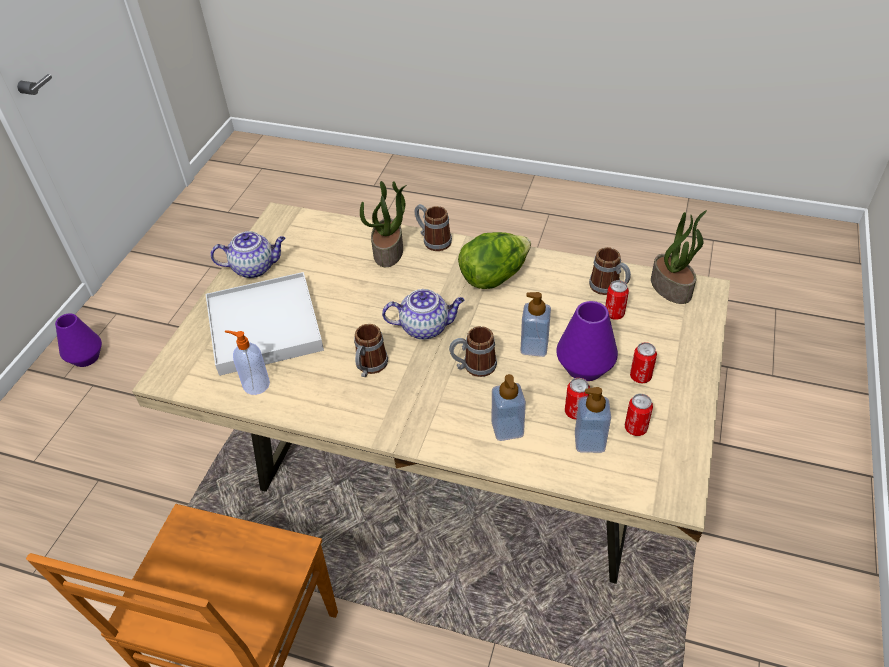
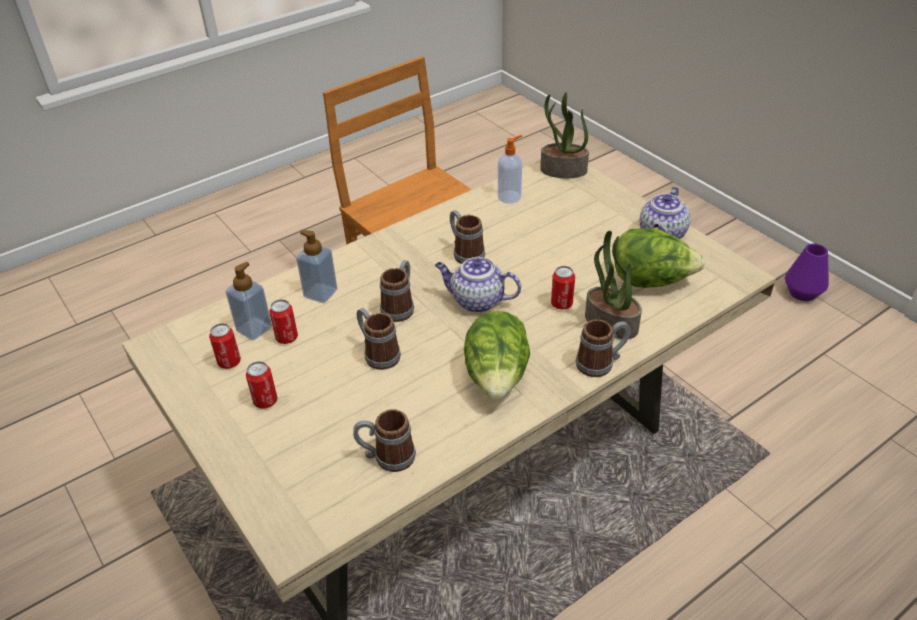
camera: 125 degrees right, 5 degrees down
white tray [206,272,324,376] -> none
teapot [382,289,465,340] -> teapot turned 75 degrees clockwise [435,257,521,313]
soap dispenser [520,292,551,357] -> mug [357,308,401,370]
purple vase [556,301,618,381] -> none
can [605,280,629,320] -> can moved to [551,266,575,309]
potted plant [651,210,707,304] -> potted plant moved to [540,92,589,178]
none -> lettuce [615,228,705,288]

